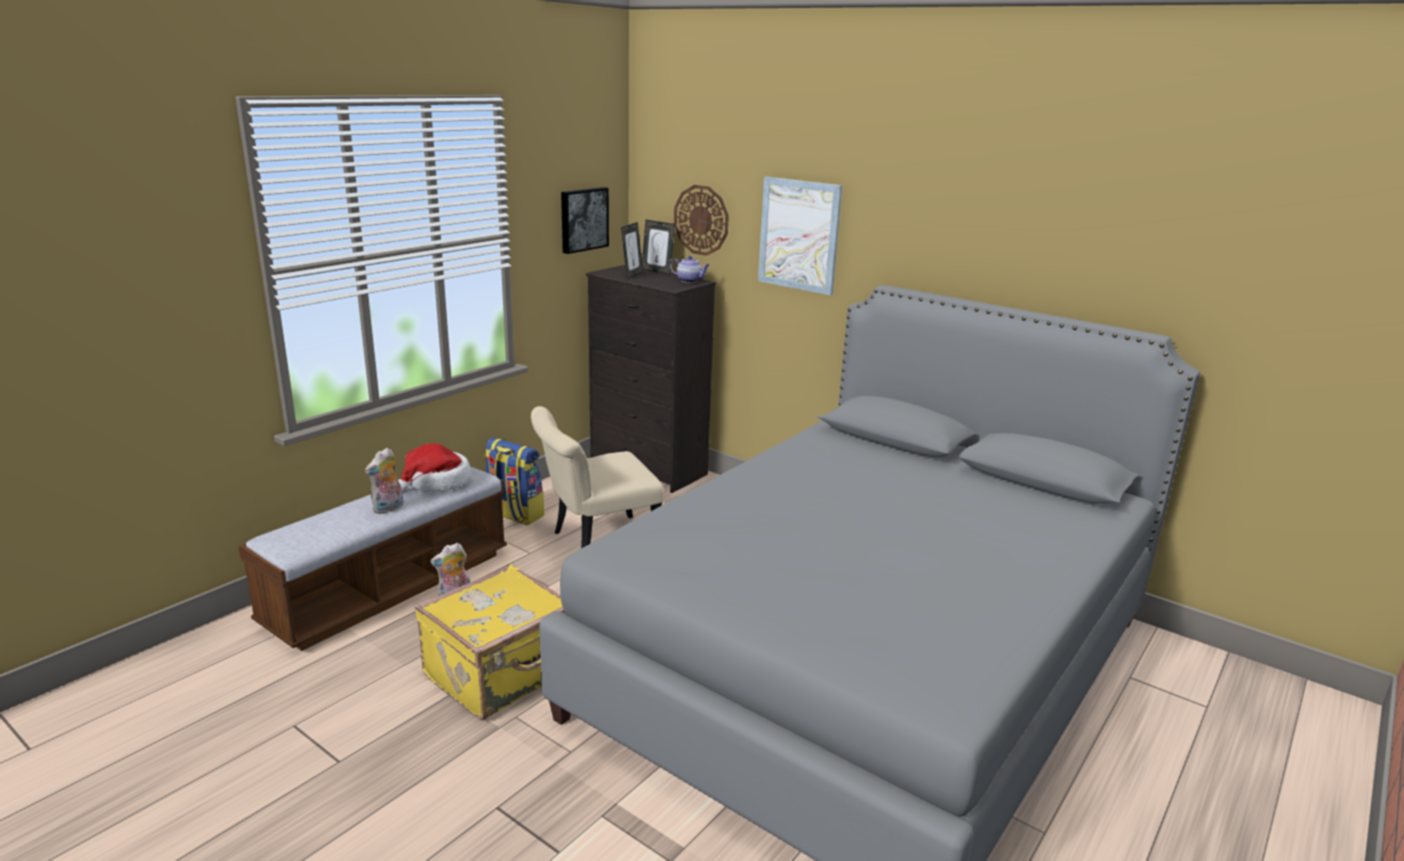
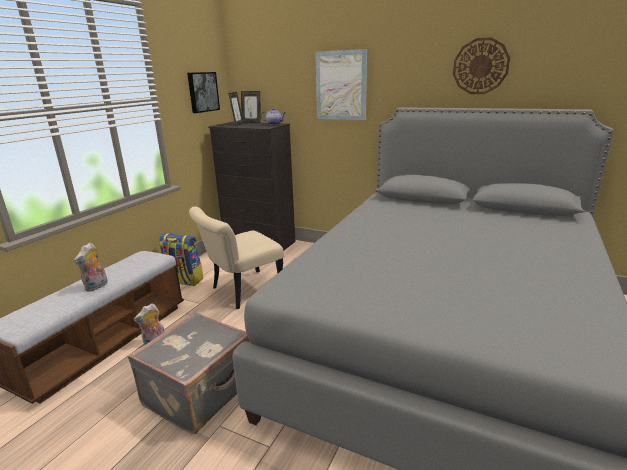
camera: 10 degrees left, 0 degrees up
hat [398,443,471,493] -> none
yellow suitcase [415,564,565,720] -> grey suitcase [128,312,249,434]
wall clock [674,185,729,256] -> wall clock moved to [453,37,510,94]

